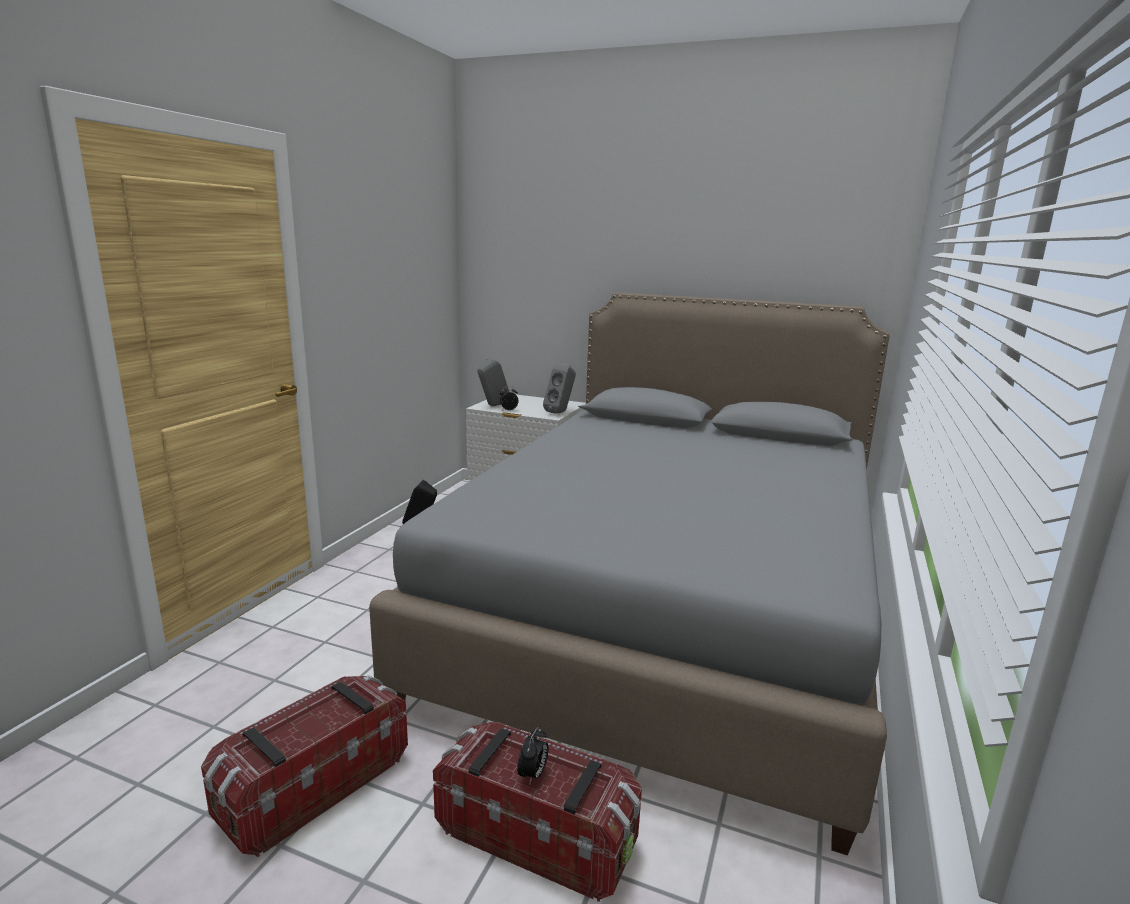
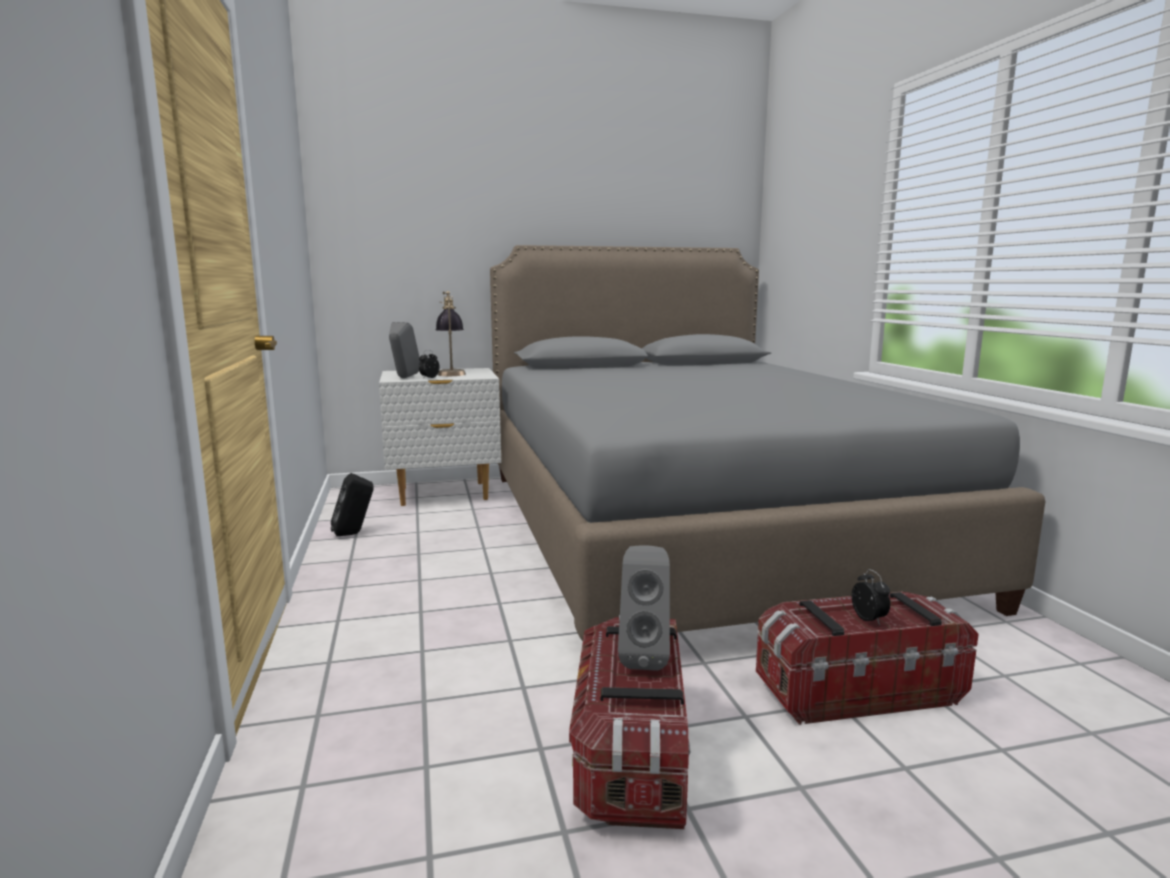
camera: 35 degrees left, 5 degrees down
grey speaker [543,363,576,414] -> grey speaker moved to [618,545,670,671]
none -> table lamp [435,291,466,376]

